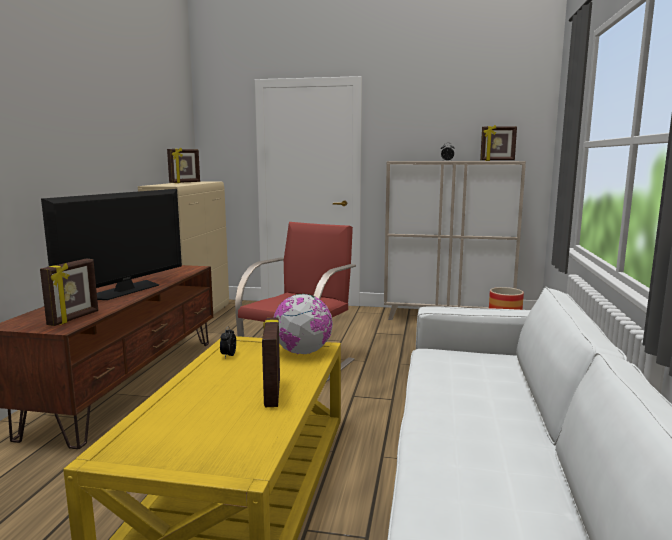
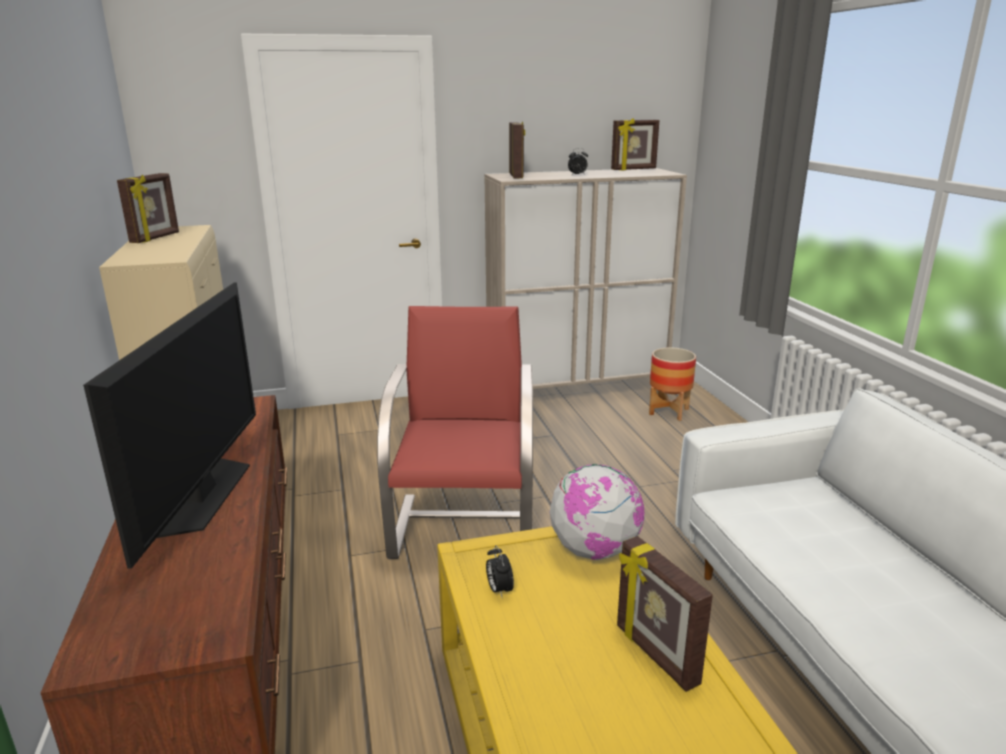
camera: 25 degrees left, 10 degrees up
picture frame [40,259,98,326] -> picture frame moved to [509,121,525,178]

